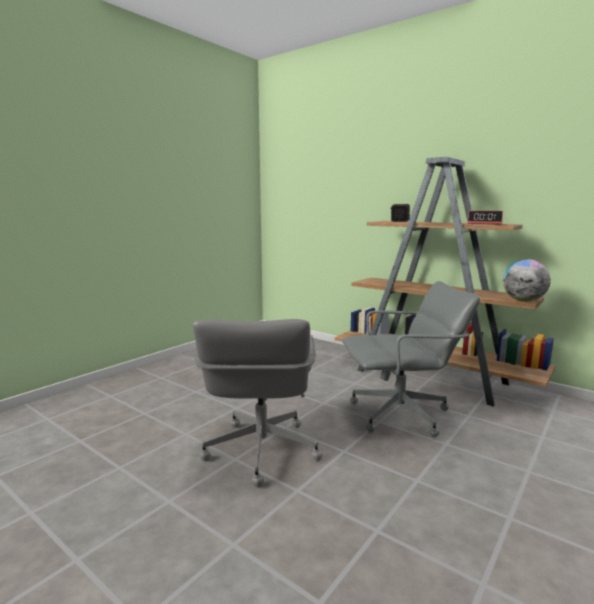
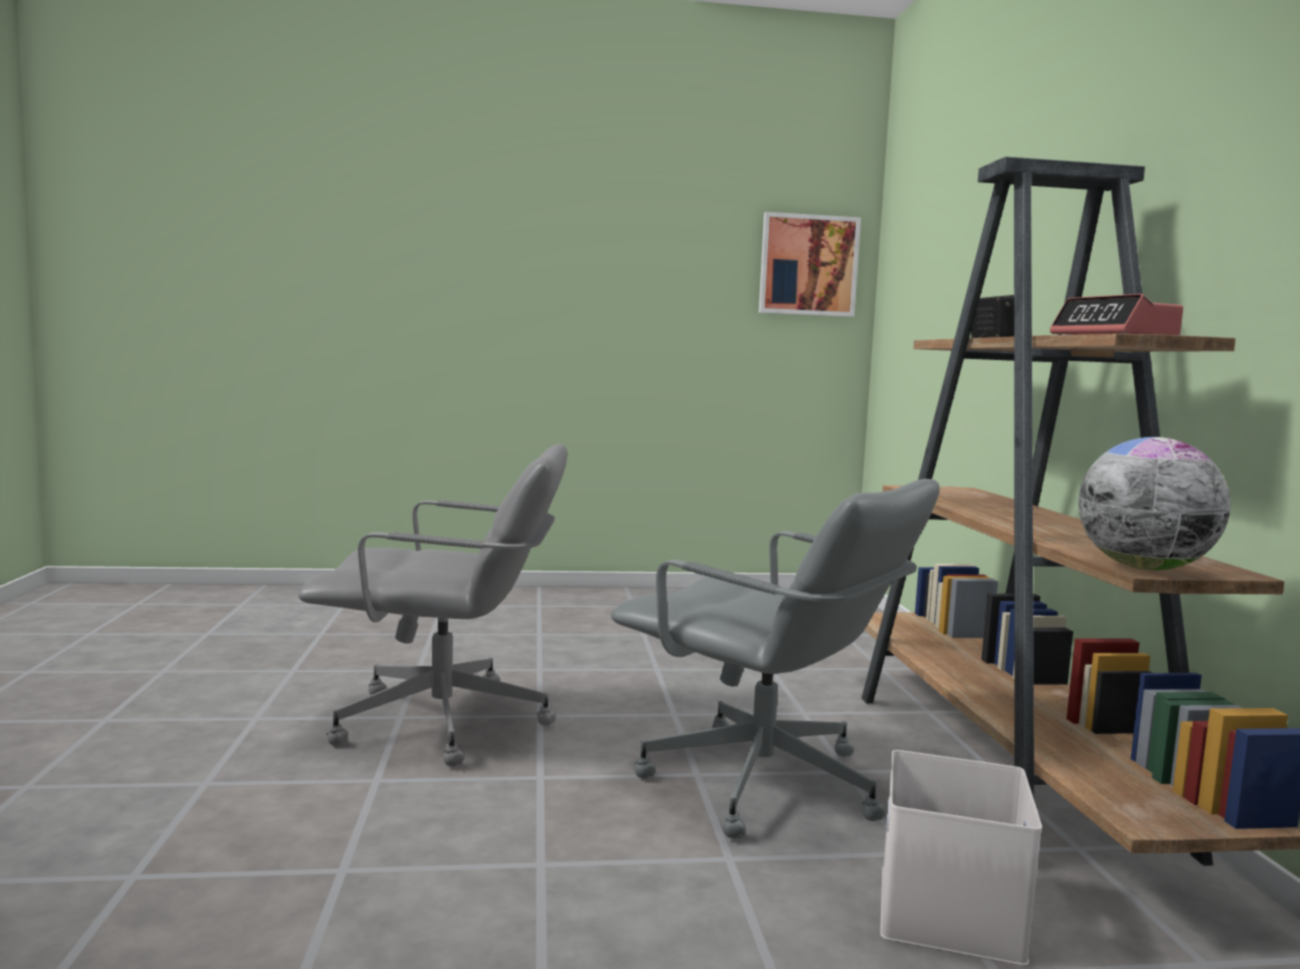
camera: 45 degrees right, 5 degrees down
grey office chair [193,319,322,487] -> grey office chair turned 135 degrees counterclockwise [298,444,567,767]
none -> picture [759,212,861,317]
none -> white storage box [880,750,1042,966]

